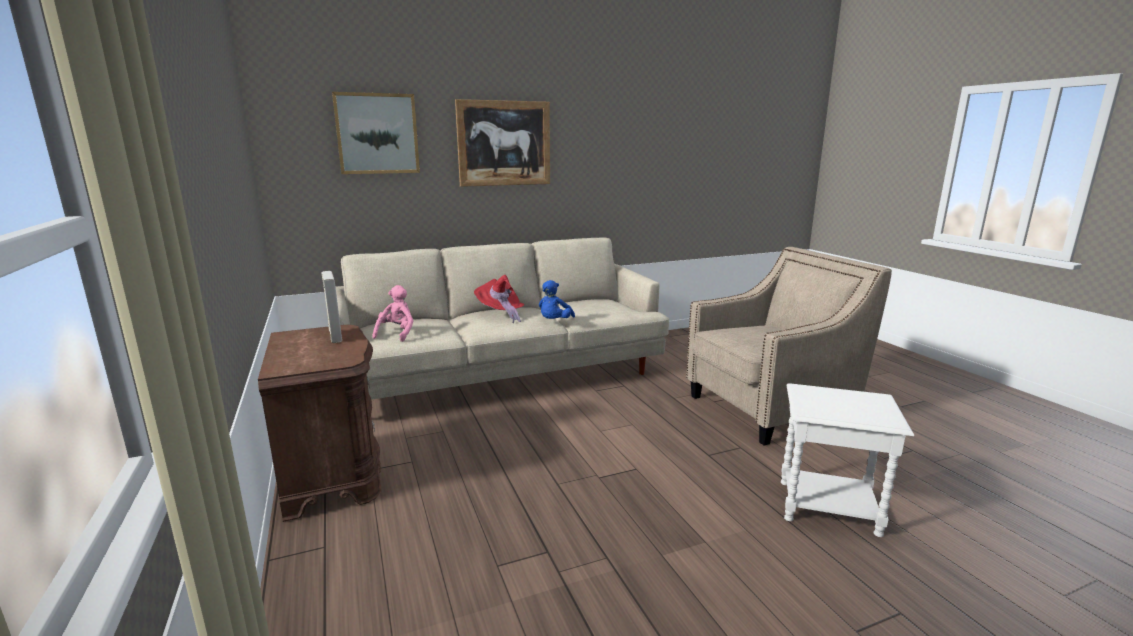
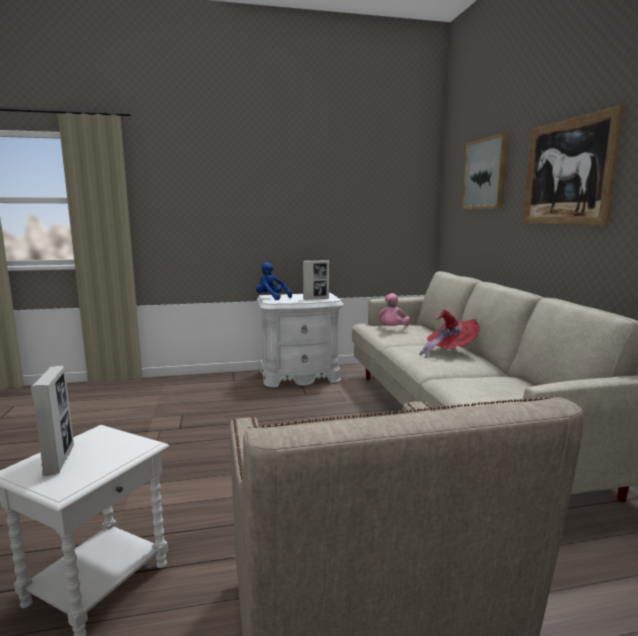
camera: 100 degrees right, 5 degrees down
brown nightstand [258,325,381,522] -> white nightstand [257,293,344,388]
pink plush toy [372,285,413,342] -> pink plush toy turned 90 degrees clockwise [378,293,410,326]
blue plush toy [539,280,575,319] -> blue plush toy moved to [256,262,292,300]
none -> picture frame [31,366,74,476]

